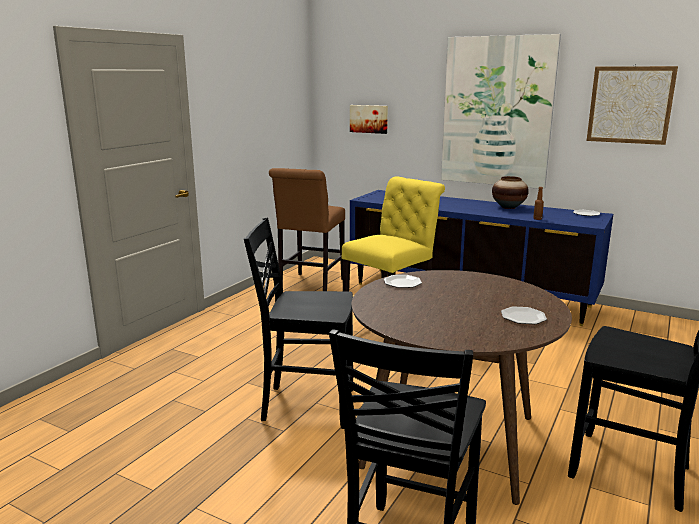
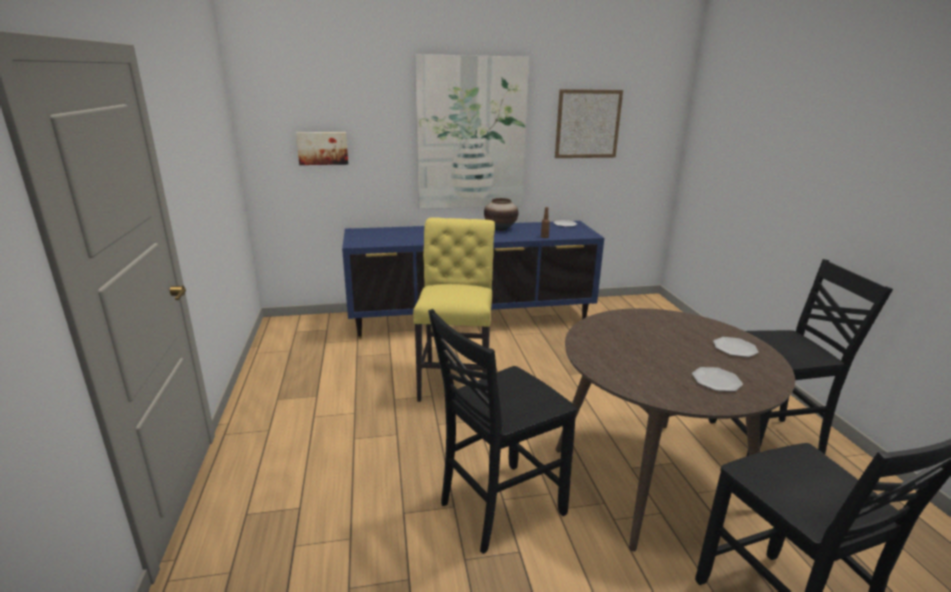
camera: 40 degrees left, 5 degrees up
brown stool [269,168,345,291] -> none
plate [384,275,422,288] -> plate moved to [692,367,743,392]

